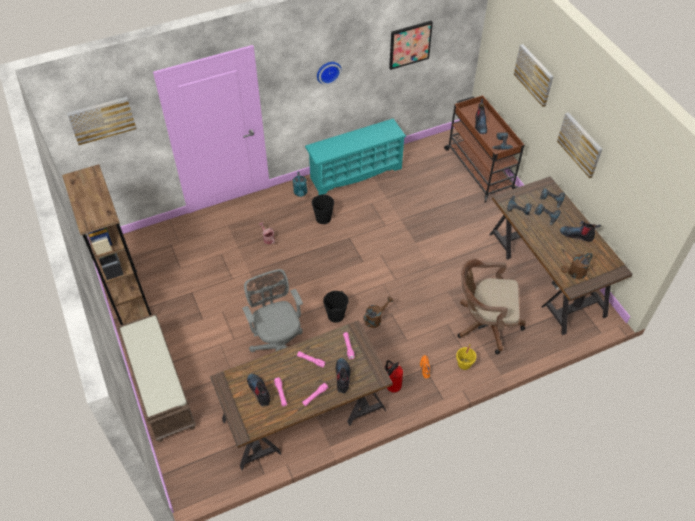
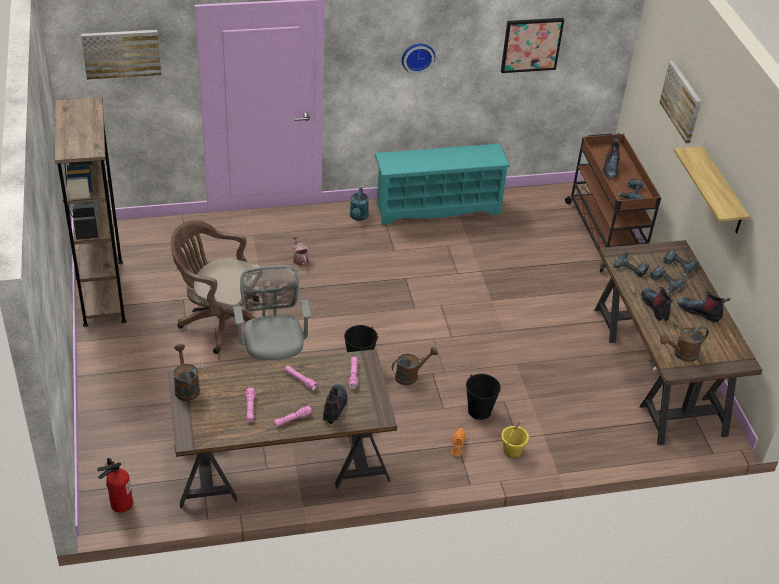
camera: 10 degrees right, 10 degrees down
brown bench [118,314,196,442] -> none
boot [247,374,270,407] -> boot moved to [641,287,673,321]
black bucket [312,194,334,224] -> black bucket moved to [466,374,501,420]
fire extinguisher [384,360,403,393] -> fire extinguisher moved to [97,458,133,513]
brown office chair [458,259,525,354] -> brown office chair moved to [170,220,262,354]
picture [557,112,602,178] -> shelf [674,146,750,234]
none -> brown watering can [173,344,200,401]

